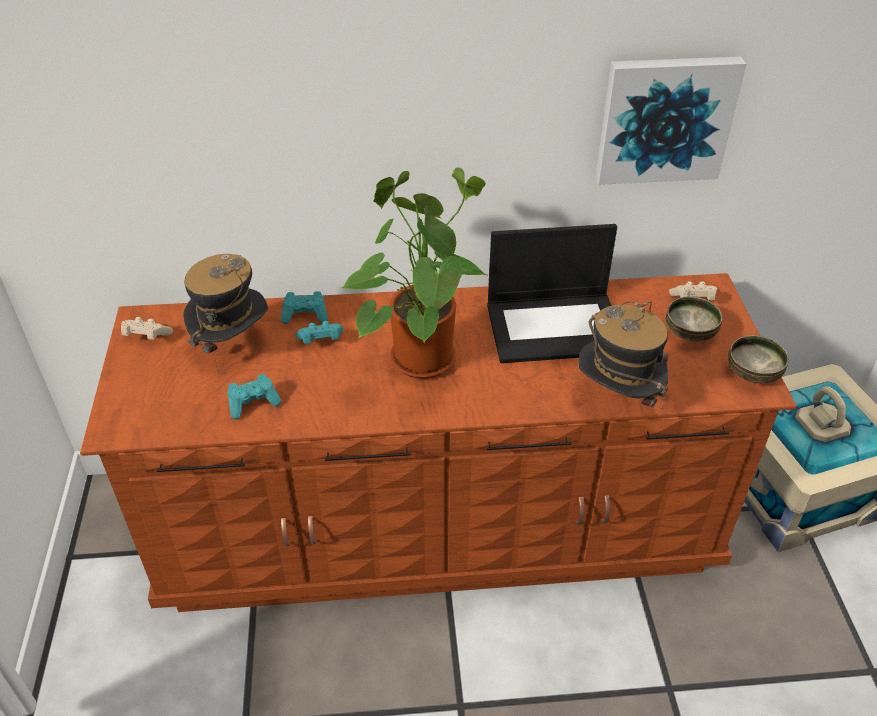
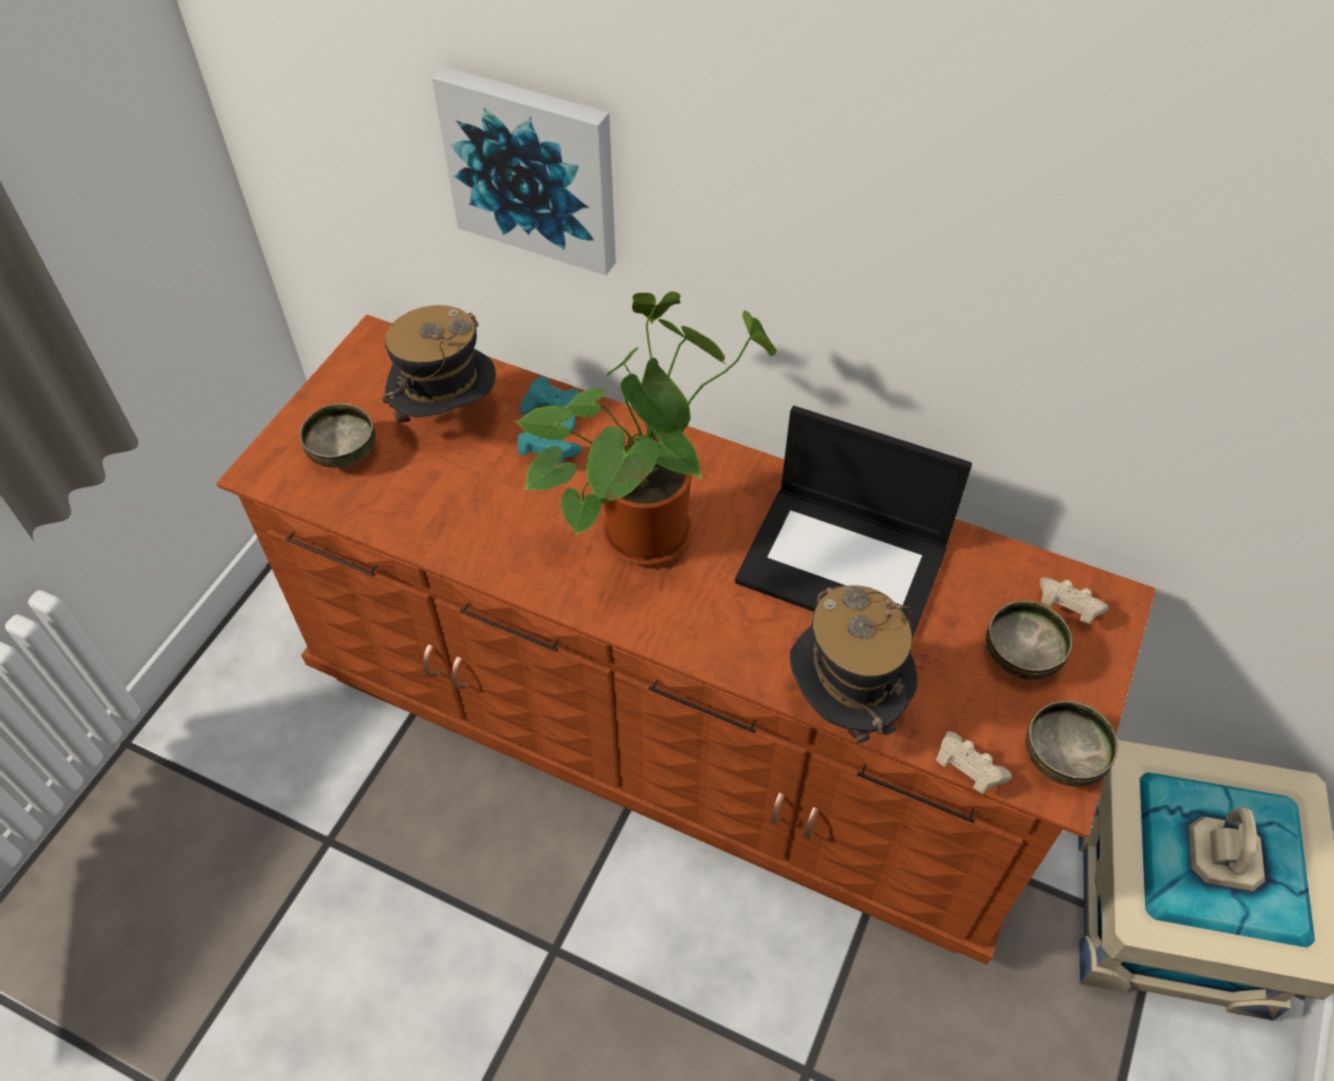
camera: 30 degrees right, 10 degrees up
beige game controller [121,317,173,340] -> beige game controller moved to [936,731,1012,794]
turquoise game controller [227,374,281,419] -> none
picture [595,56,746,185] -> picture moved to [432,66,616,275]
none -> bowl [300,404,375,468]

